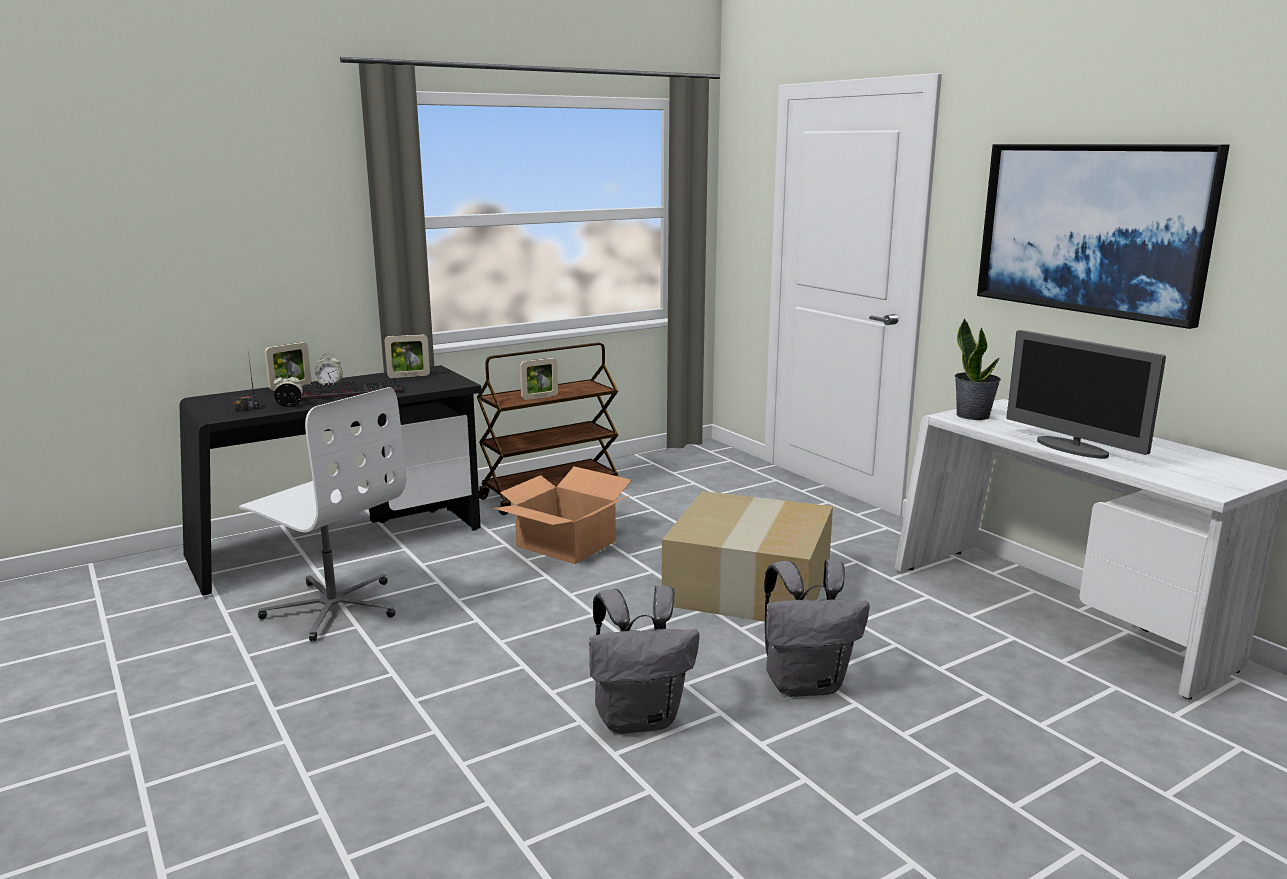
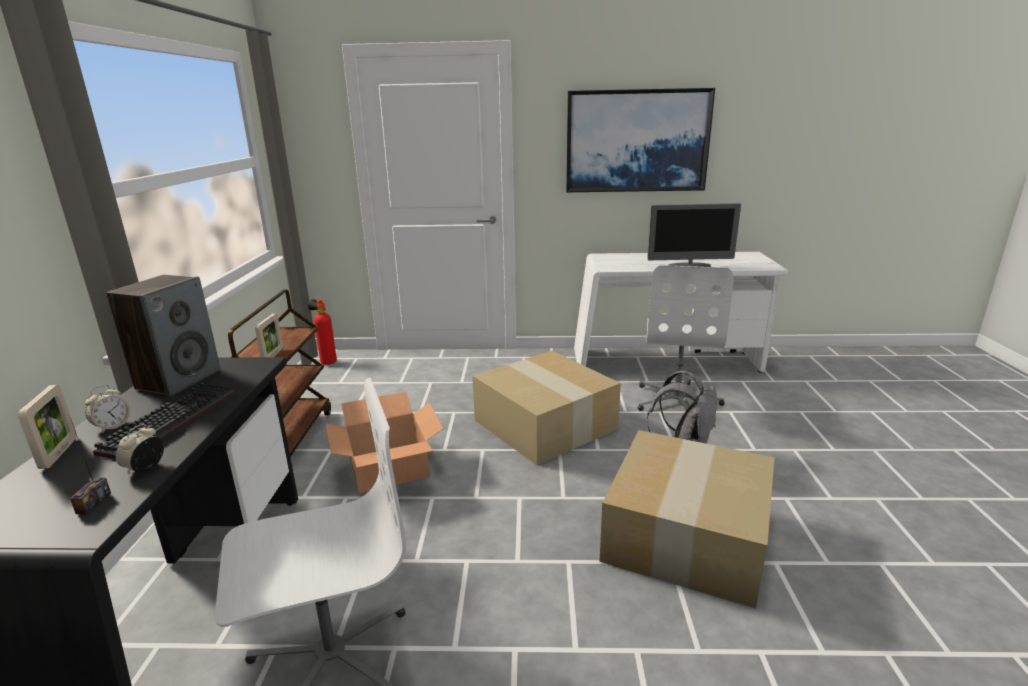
camera: 55 degrees left, 5 degrees up
picture frame [384,334,430,378] -> speaker [106,275,220,396]
grey backpack [589,585,700,734] -> cardboard box [600,430,774,608]
potted plant [955,319,1001,420] -> none
none -> fire extinguisher [308,299,337,365]
none -> white office chair [638,265,734,411]

